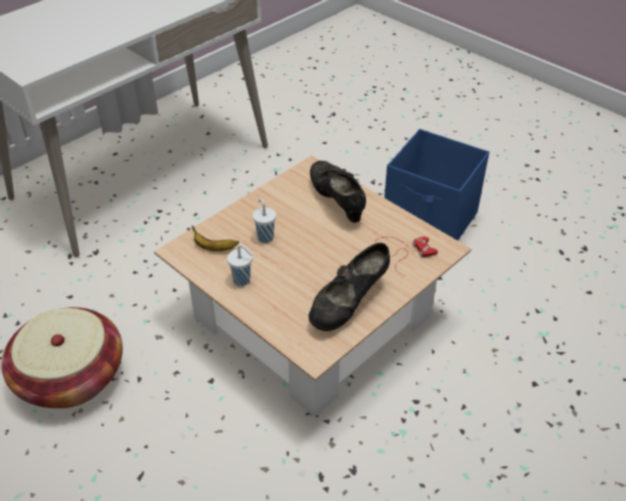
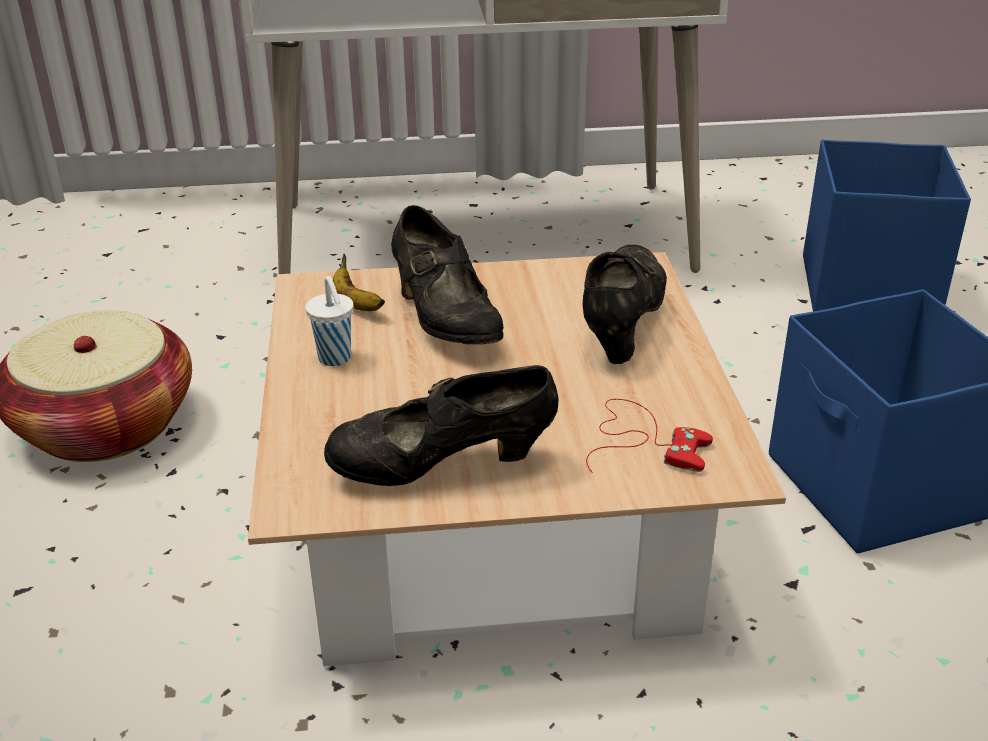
camera: 40 degrees right, 10 degrees down
white cup [253,199,276,243] -> black shoe [391,205,503,345]
none -> blue storage box [803,140,971,311]

